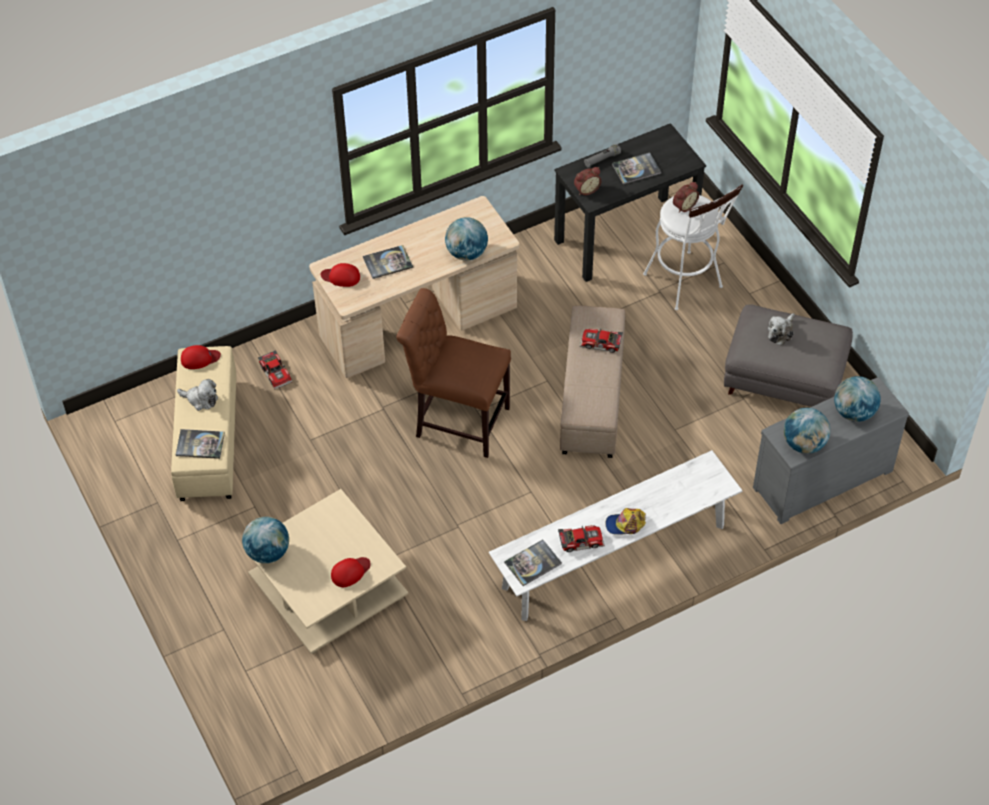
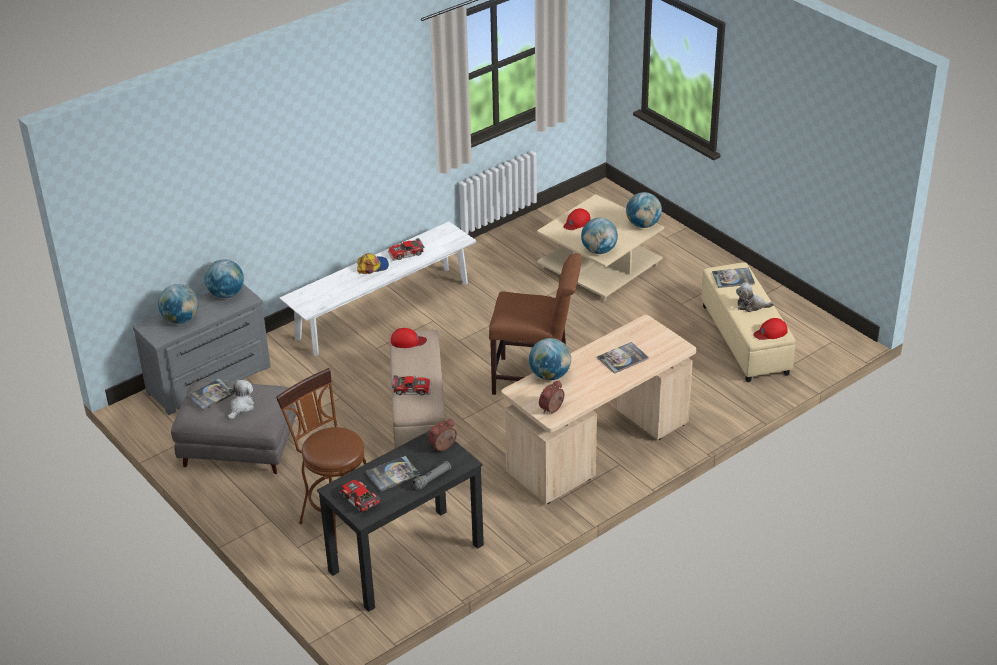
camera: 170 degrees right, 15 degrees down
toy car [258,350,292,389] -> toy car moved to [339,480,381,512]
red cap [321,263,360,287] -> red cap moved to [391,328,427,348]
book [504,540,562,586] -> book moved to [186,378,236,411]
white stool [643,185,743,310] -> brown stool [276,368,367,553]
alarm clock [673,182,699,212] -> alarm clock moved to [539,380,564,413]
none -> globe [581,218,618,254]

